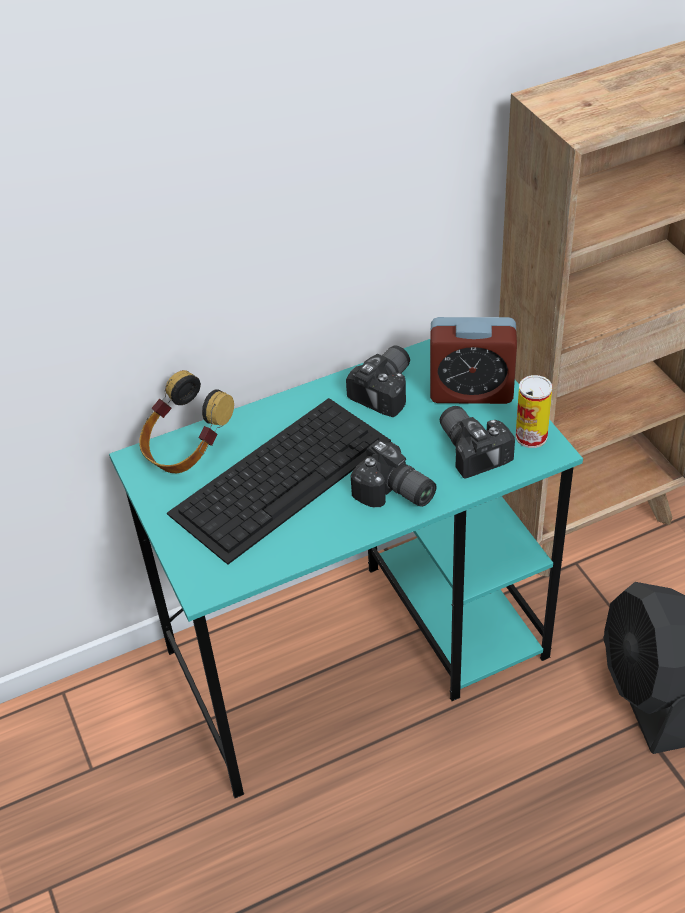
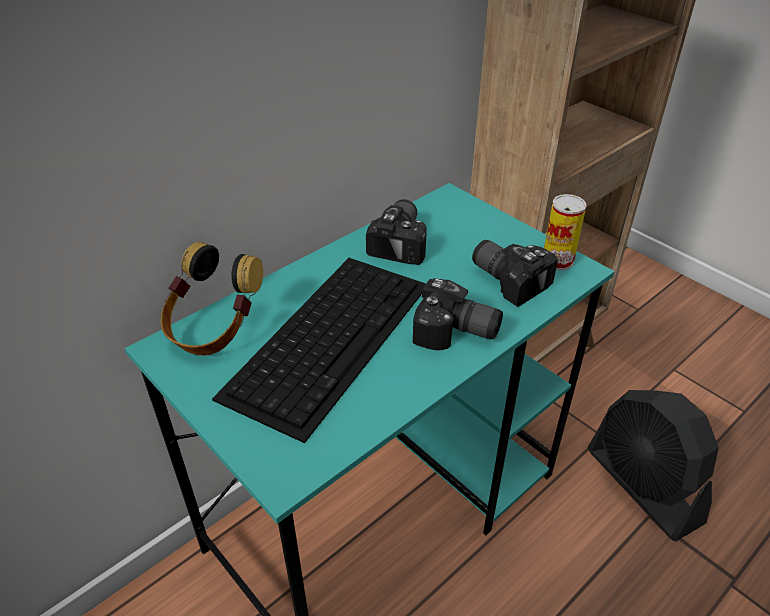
camera: 20 degrees left, 5 degrees down
alarm clock [430,317,517,404] -> none

